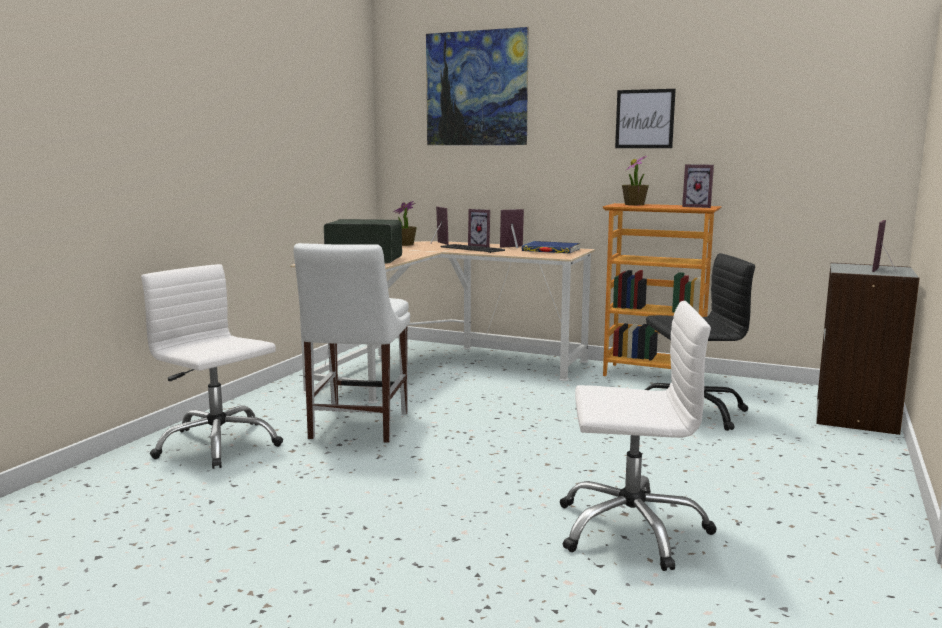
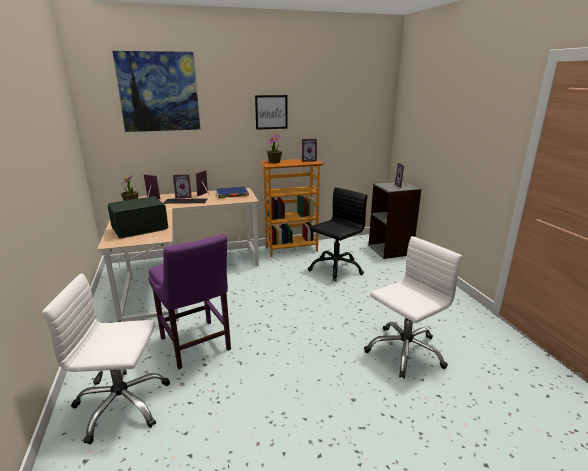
camera: 40 degrees left, 10 degrees up
white chair [293,243,410,443] -> purple chair [149,235,231,369]

